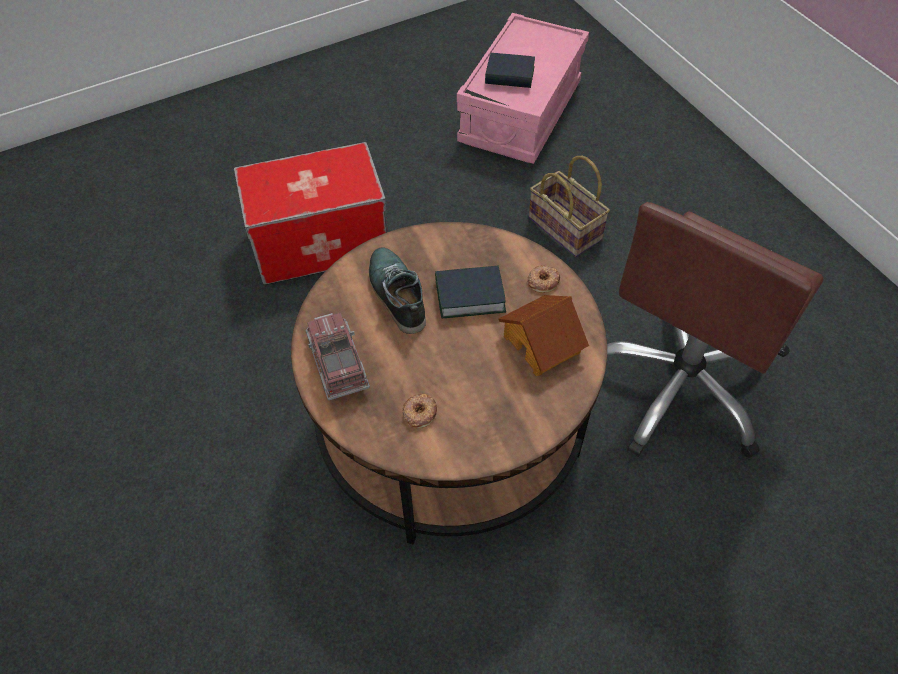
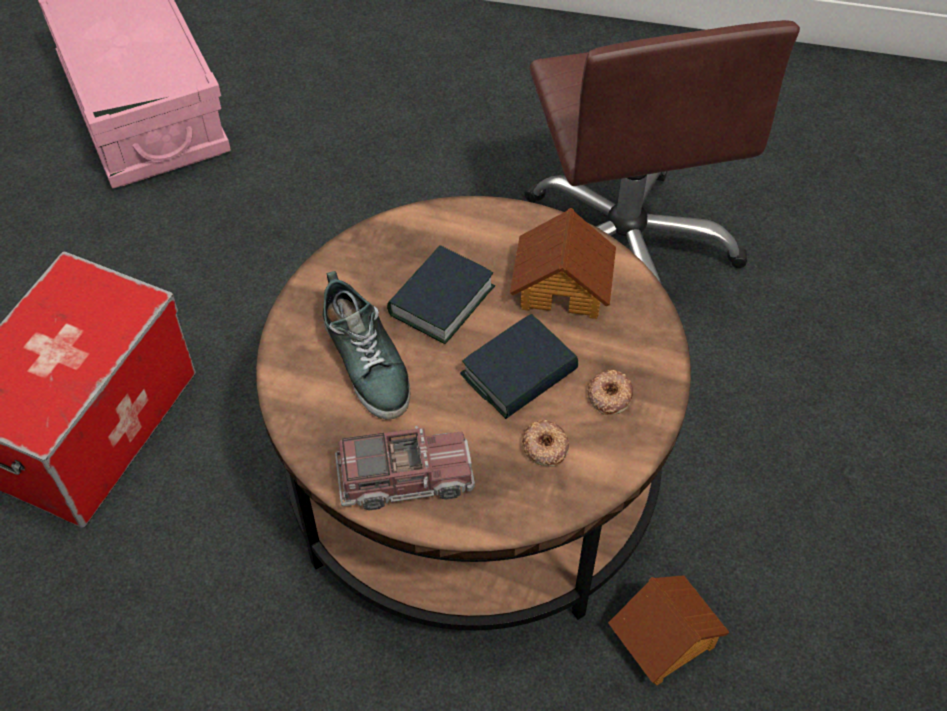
camera: 50 degrees left, 0 degrees up
toy truck [306,313,370,400] -> toy truck turned 150 degrees clockwise [335,426,475,511]
shoe [369,247,426,334] -> shoe turned 135 degrees counterclockwise [323,271,410,420]
book [485,53,535,88] -> book moved to [460,314,578,419]
donut [527,265,560,293] -> donut moved to [587,370,633,415]
basket [529,156,610,257] -> none
none -> toy house [608,575,730,686]

